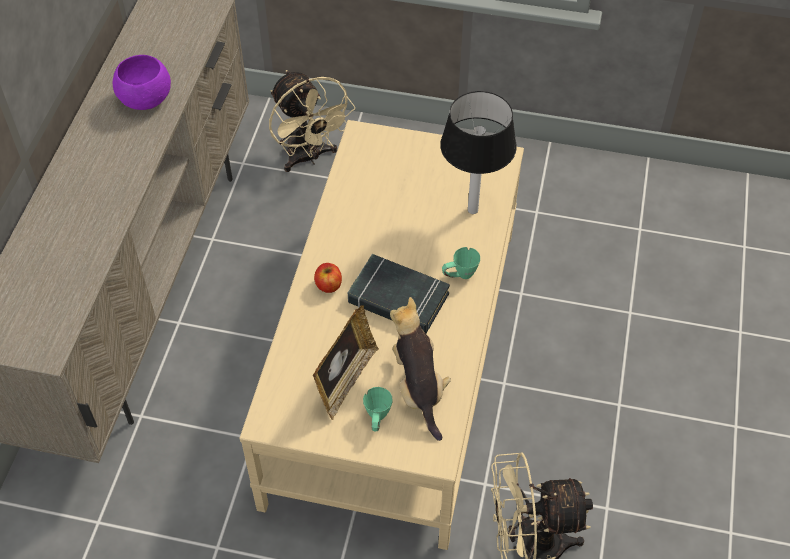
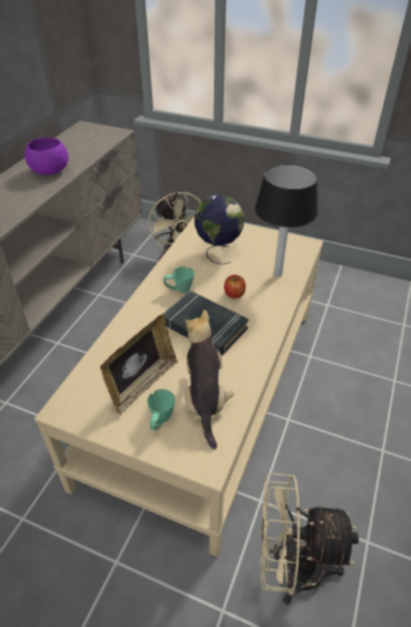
camera: 10 degrees right, 10 degrees down
apple [314,263,342,293] -> apple moved to [224,275,246,298]
green mug [442,247,480,279] -> green mug moved to [163,266,194,293]
none -> globe [194,195,244,265]

